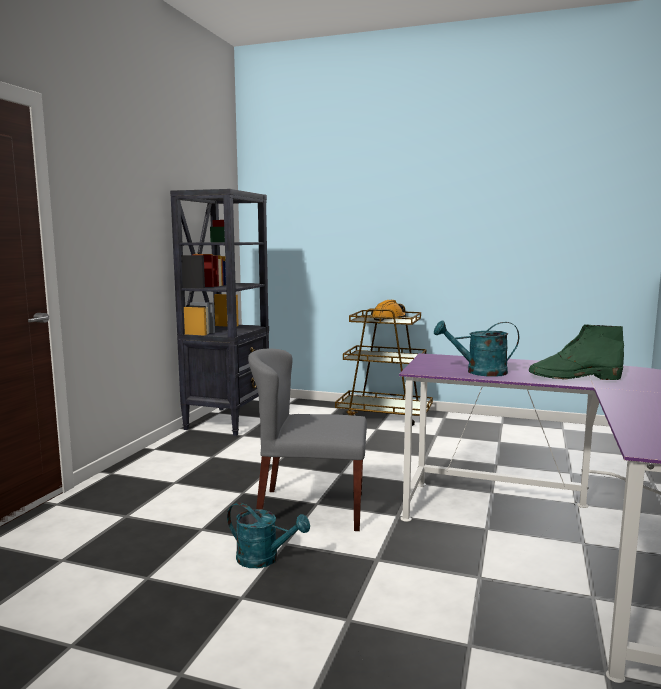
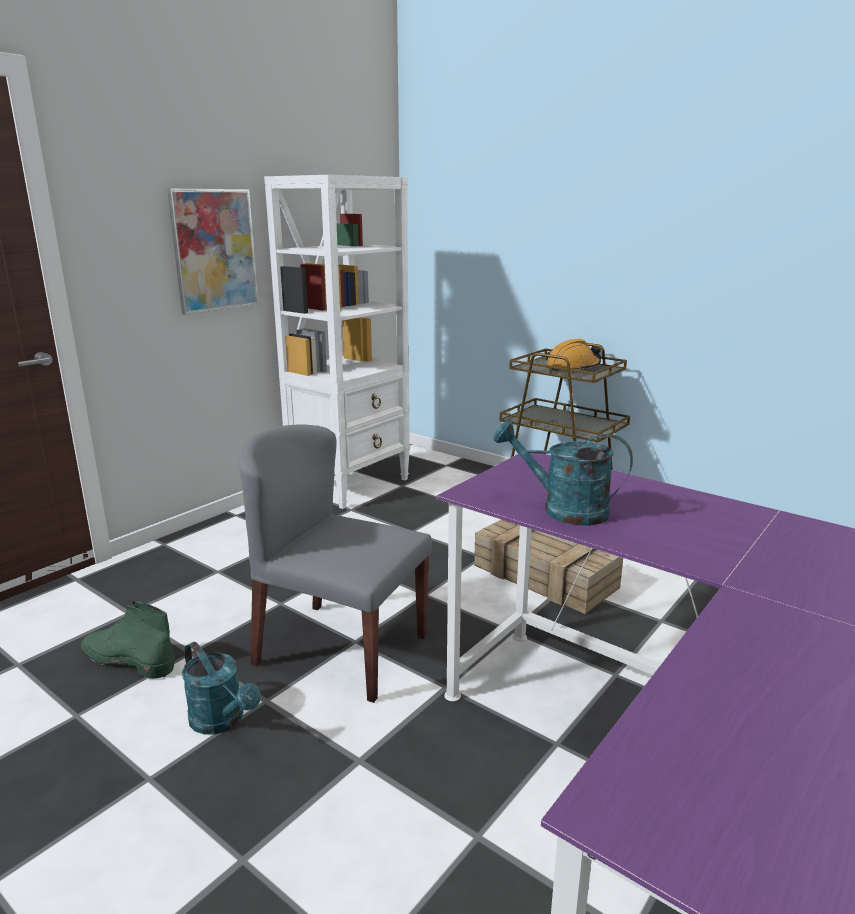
camera: 20 degrees right, 10 degrees up
black bookcase [170,189,269,436] -> white bookcase [264,175,410,509]
green boot [529,324,624,380] -> green boot moved to [81,601,175,679]
none -> picture [167,188,259,315]
none -> crate [474,520,623,614]

